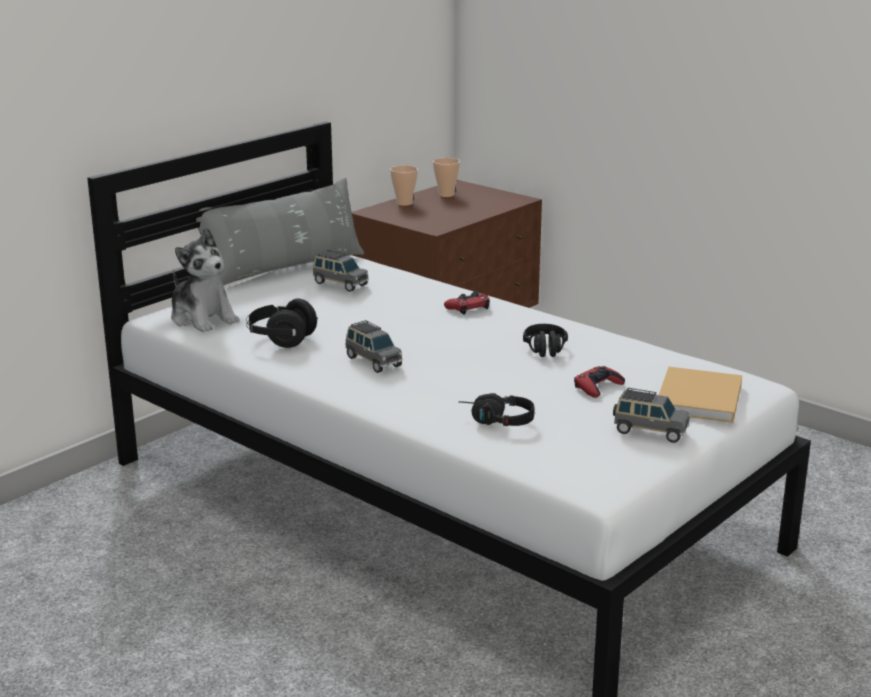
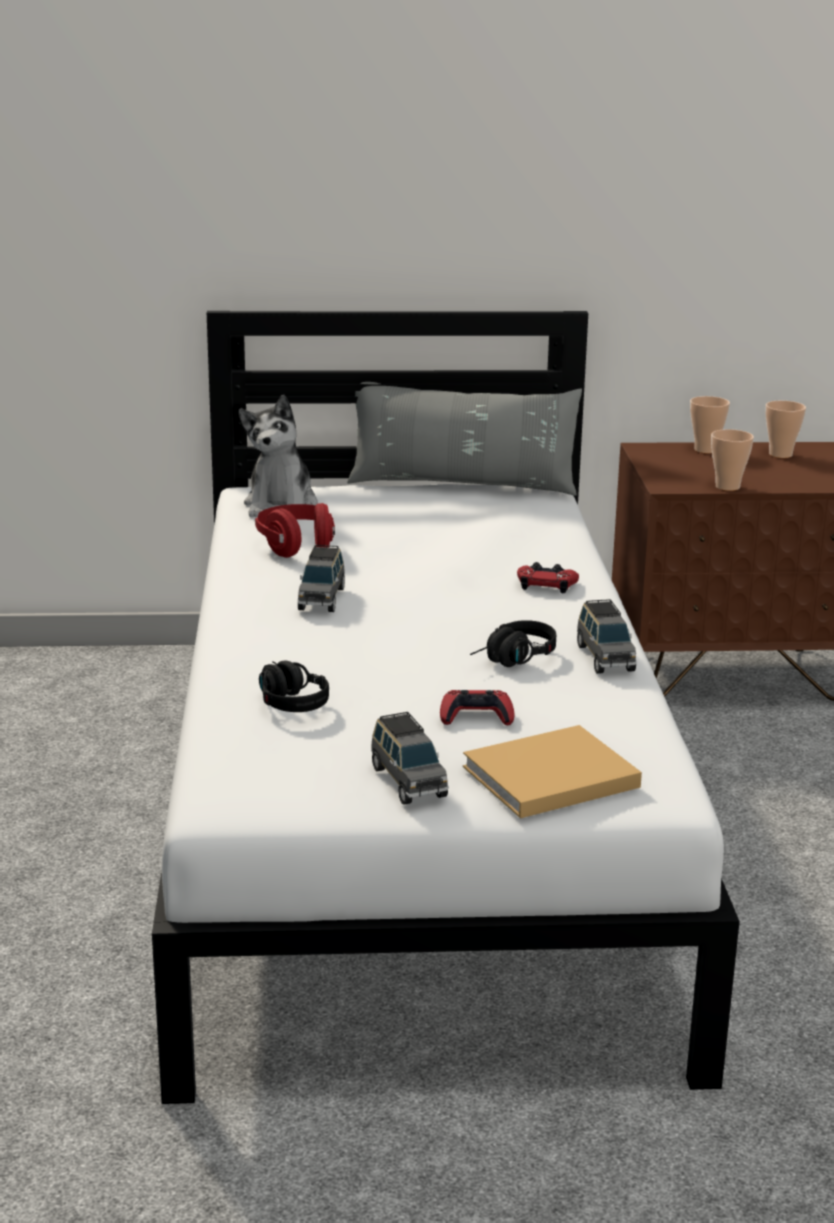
camera: 45 degrees right, 0 degrees up
black headphones [246,298,318,348] -> red headphones [255,503,335,558]
grey toy car [313,250,369,292] -> grey toy car moved to [577,599,637,674]
none -> cup [711,429,754,491]

